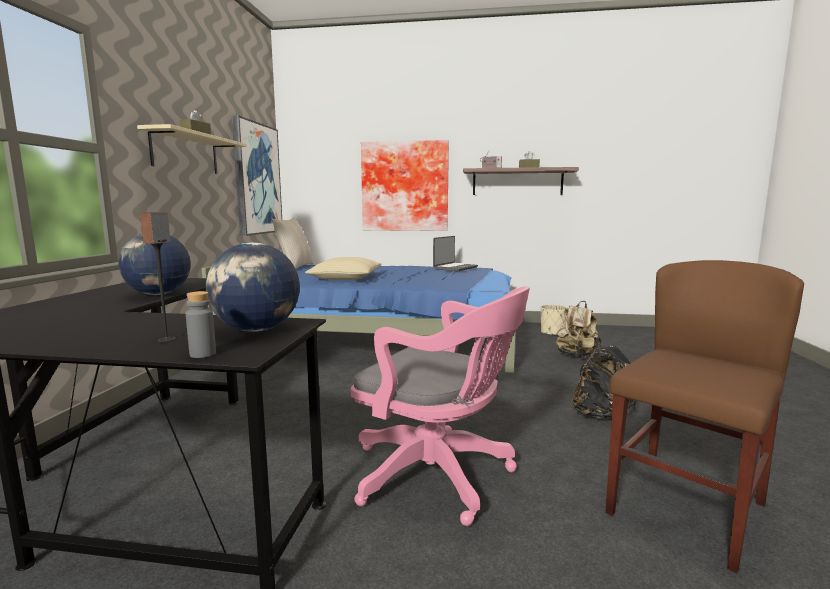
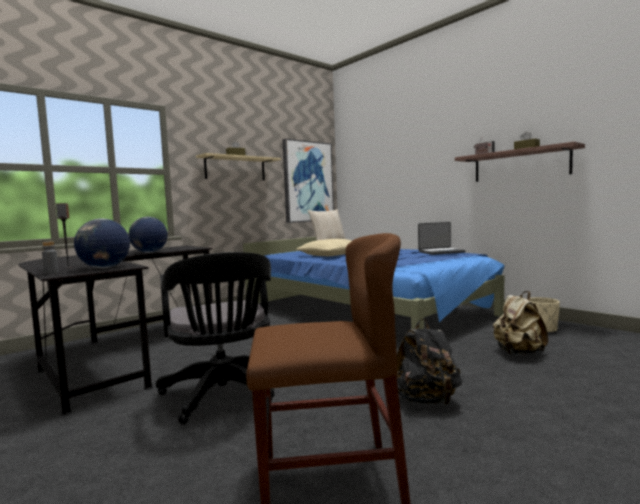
camera: 40 degrees right, 5 degrees down
pink office chair [351,287,530,526] -> black office chair [156,252,274,424]
picture [361,140,449,231] -> none

